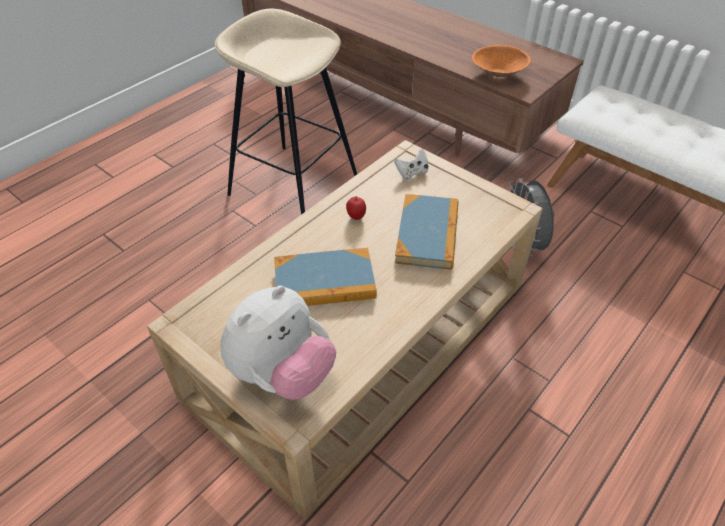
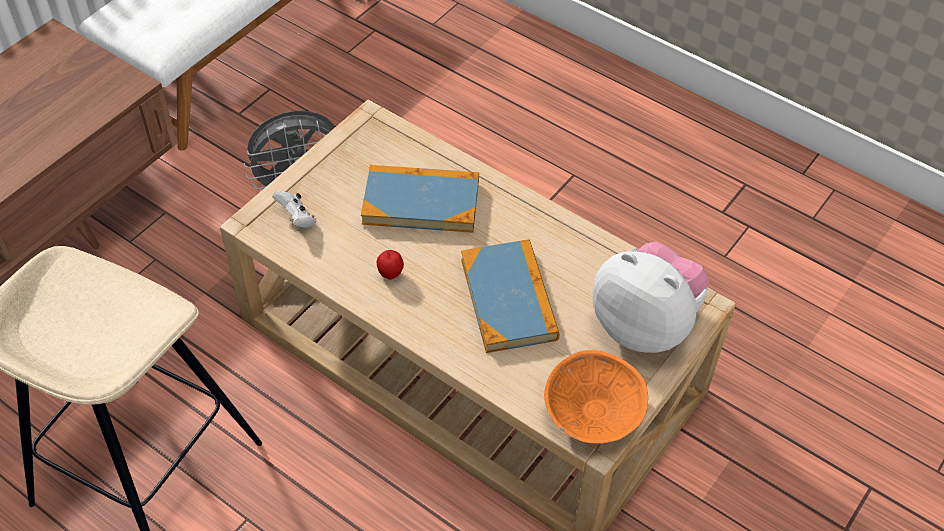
camera: 95 degrees left, 5 degrees up
orange bowl [472,45,531,77] -> orange bowl moved to [544,350,648,444]

